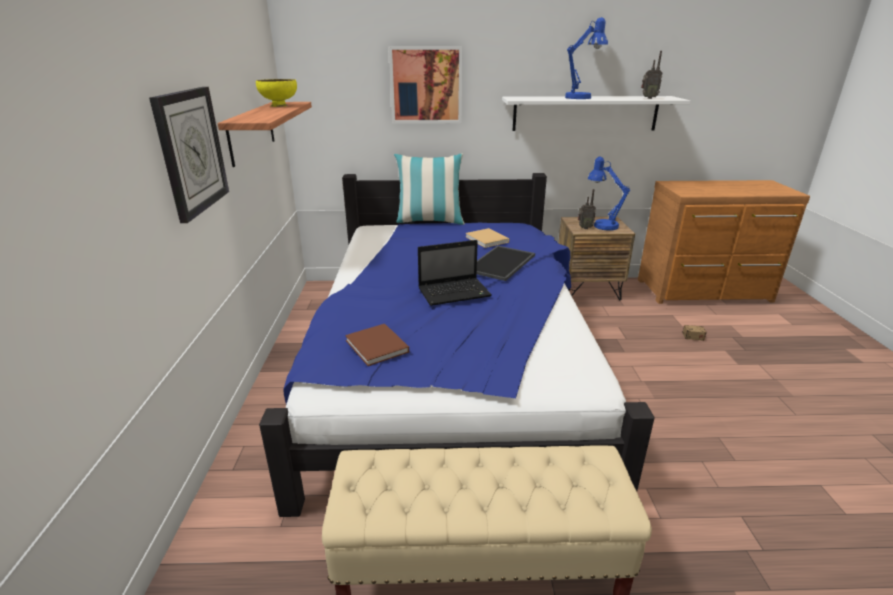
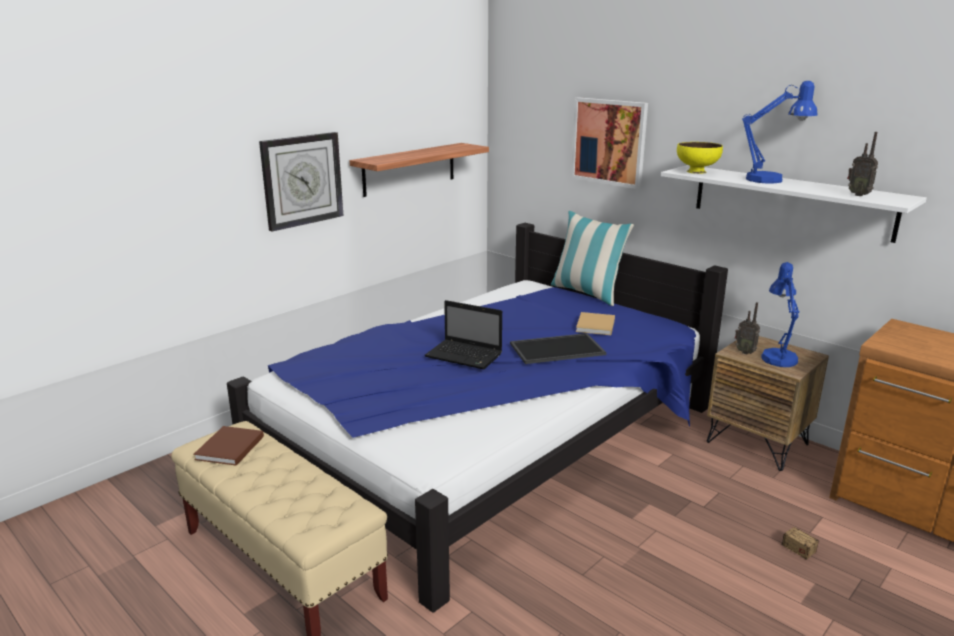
camera: 45 degrees right, 5 degrees down
yellow bowl [256,79,297,107] -> yellow bowl moved to [677,142,723,174]
brown book [345,324,409,366] -> brown book moved to [193,426,264,466]

